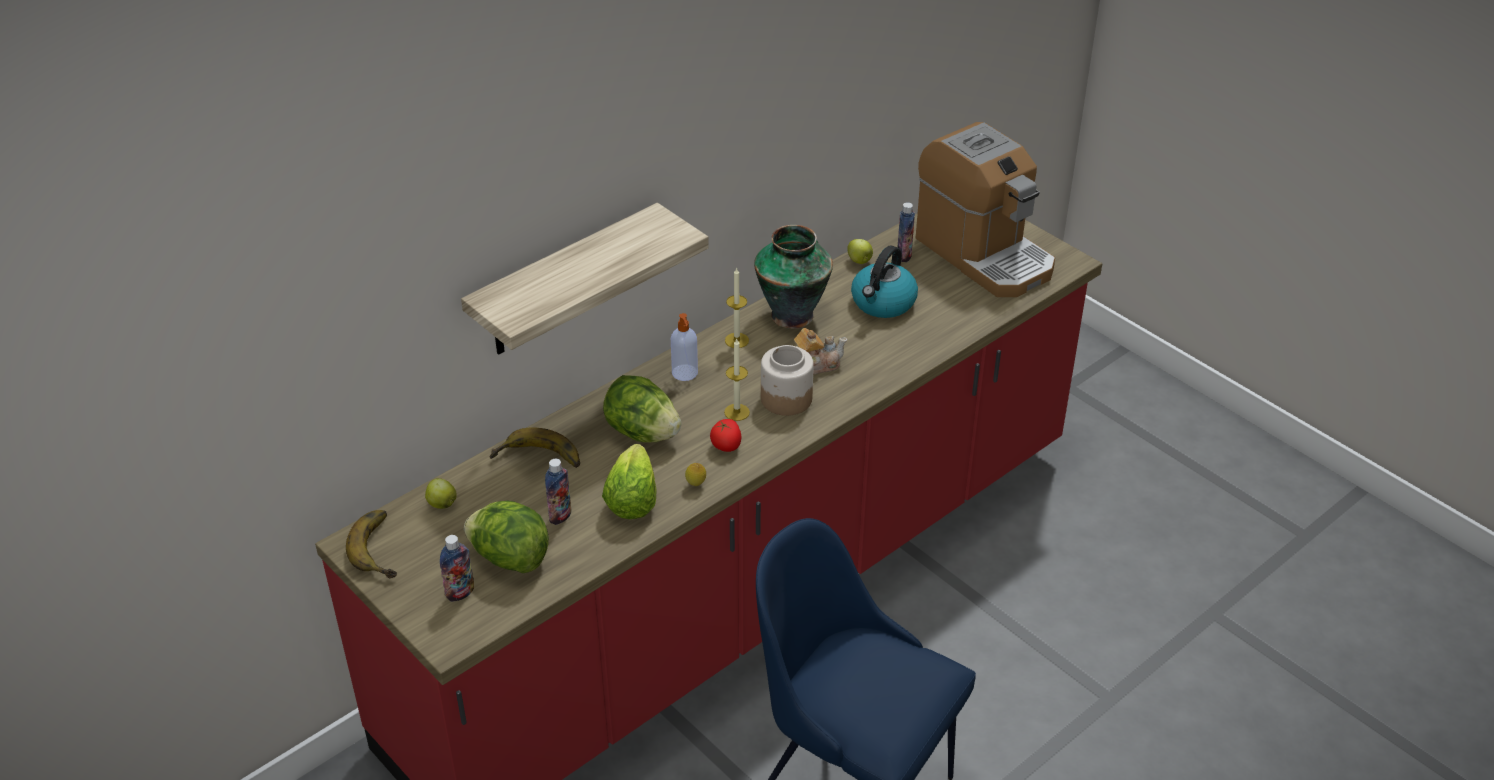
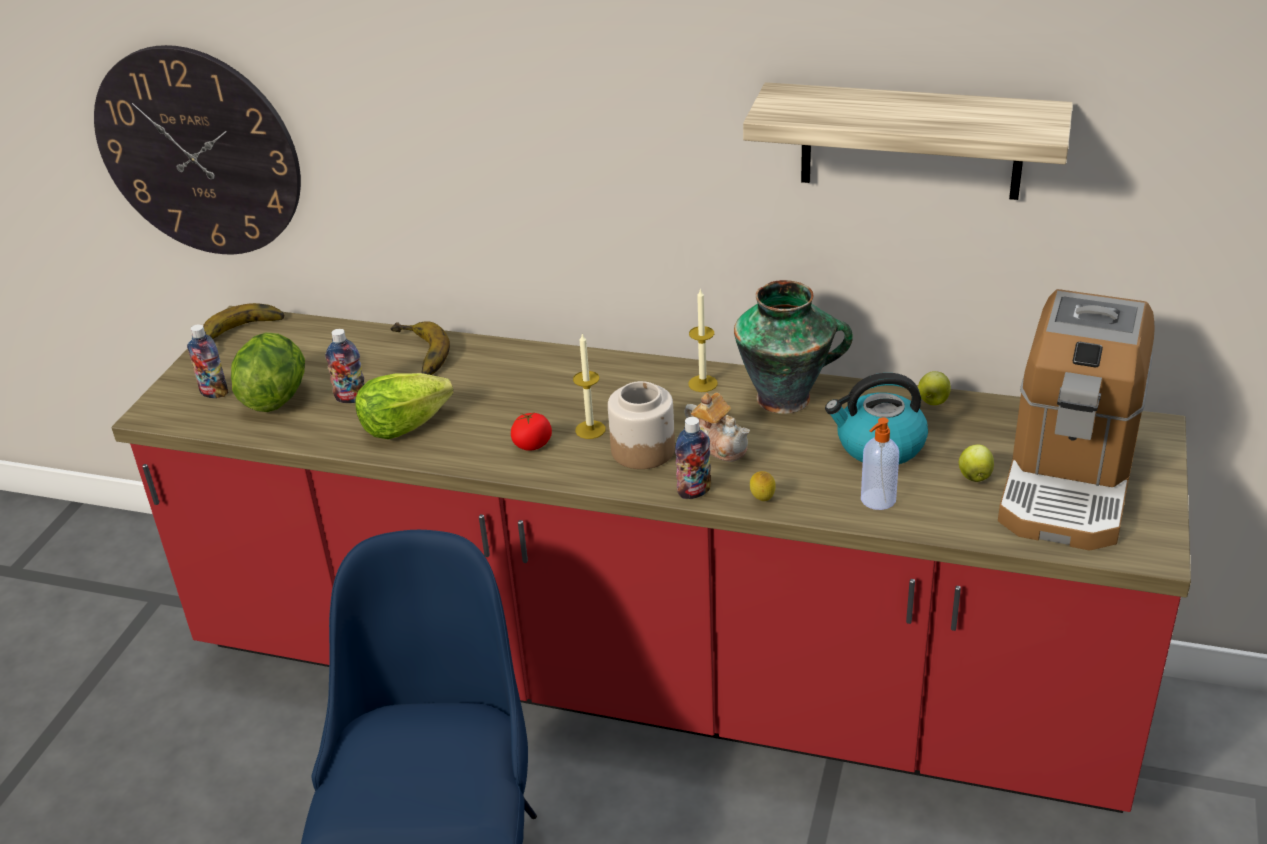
camera: 60 degrees right, 5 degrees down
apple [425,478,457,509] -> apple moved to [959,445,994,482]
shelf [461,203,709,355] -> shelf moved to [743,82,1073,200]
lettuce [603,375,681,443] -> none
soap dispenser [671,313,698,381] -> soap dispenser moved to [861,417,899,510]
lemon [685,463,706,486] -> lemon moved to [750,471,776,501]
bottle [898,202,915,262] -> bottle moved to [675,417,711,499]
none -> wall clock [94,45,301,254]

